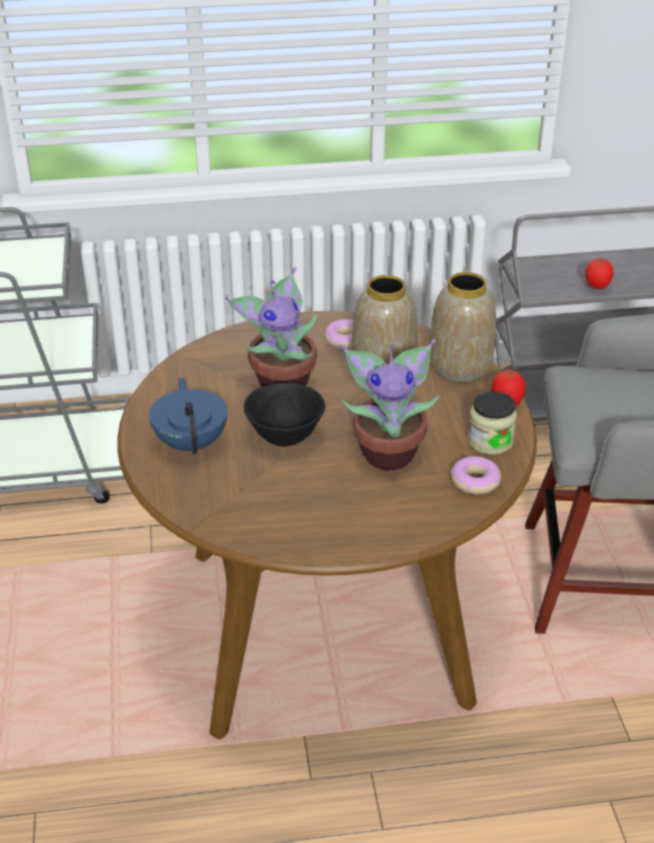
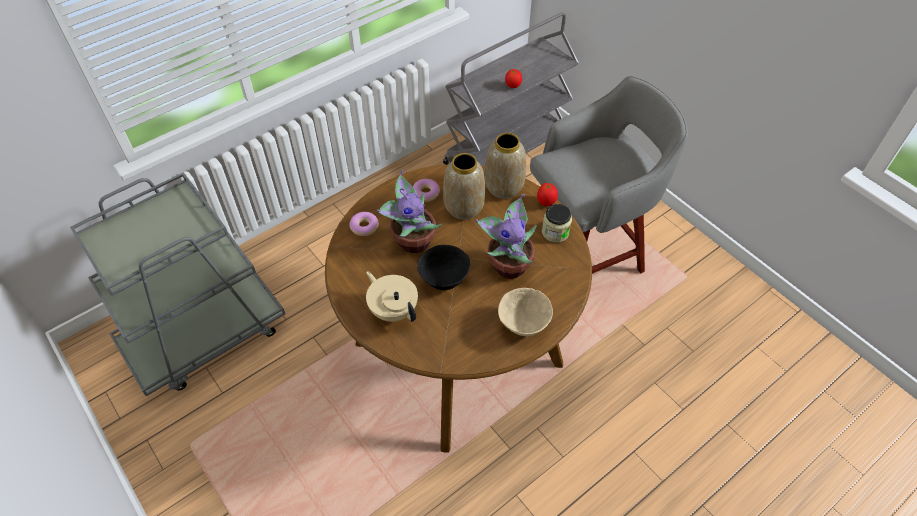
camera: 30 degrees left, 15 degrees up
blue teapot [149,377,227,455] -> beige teapot [366,271,418,322]
donut [451,456,501,495] -> donut moved to [349,212,379,236]
none -> beige bowl [498,288,553,336]

